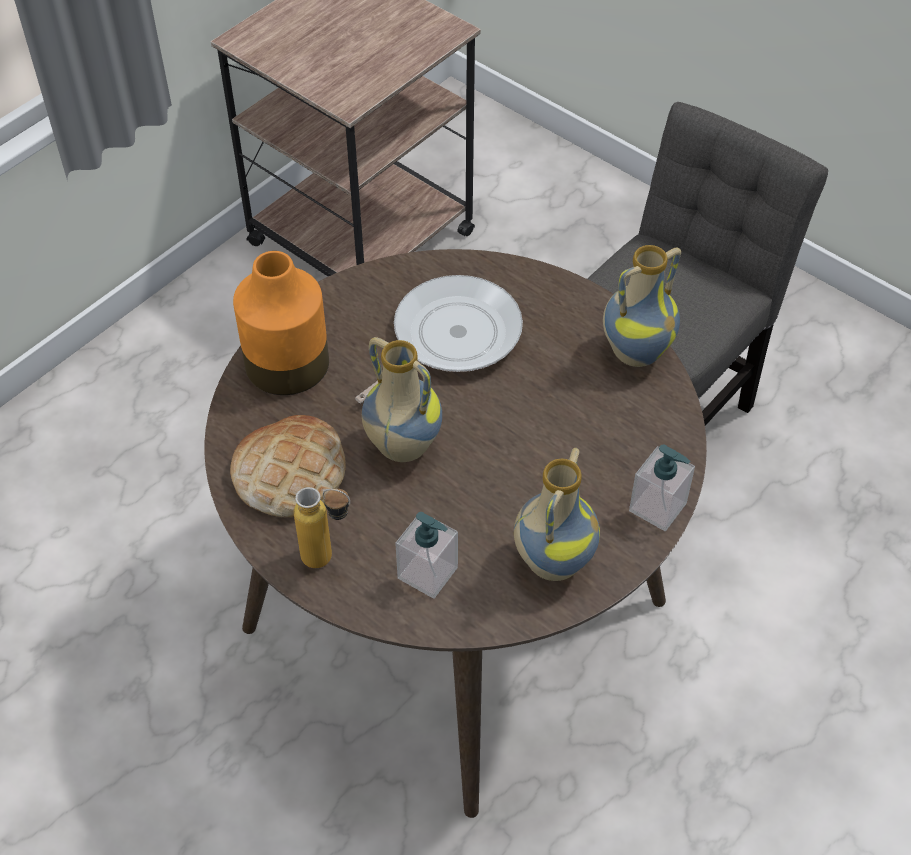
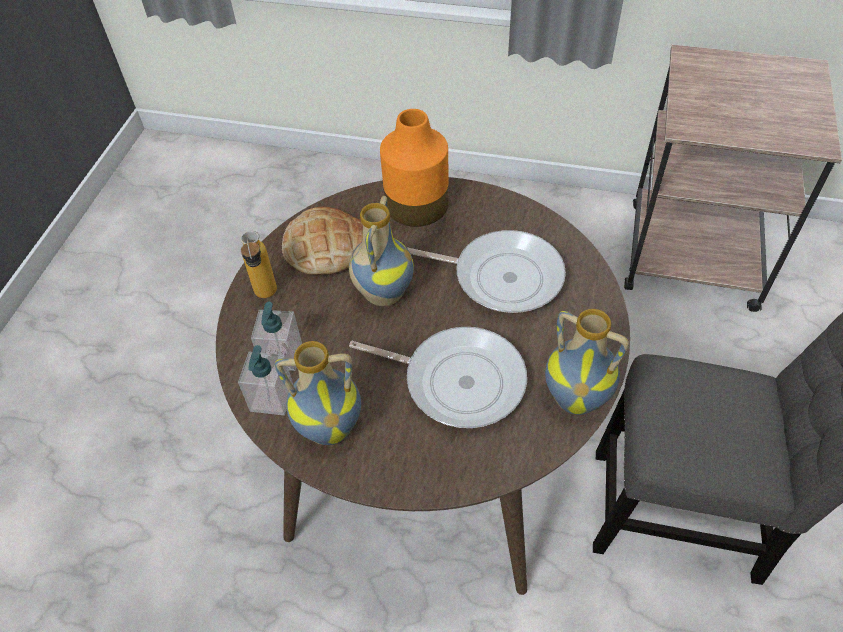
camera: 65 degrees right, 0 degrees up
soap dispenser [629,444,695,531] -> soap dispenser moved to [238,345,293,415]
none -> frying pan [349,327,527,428]

